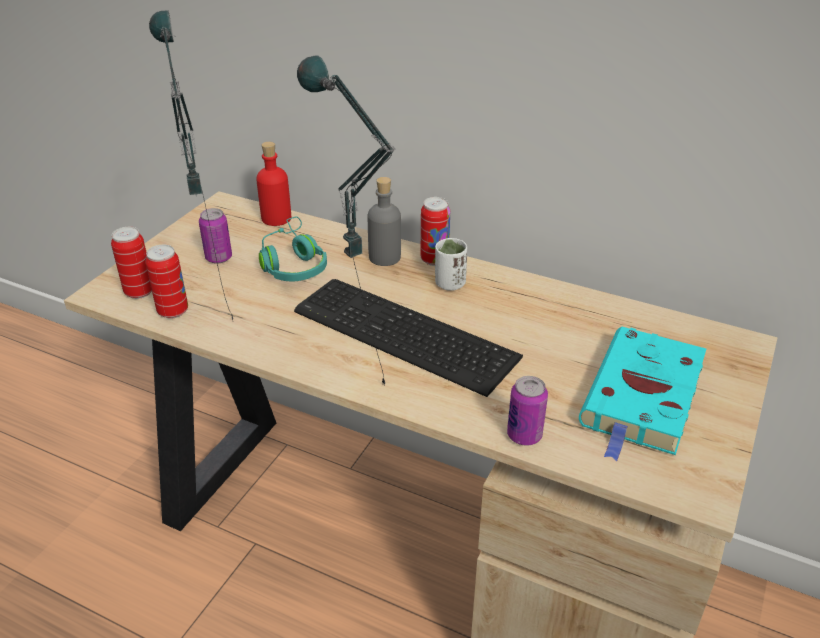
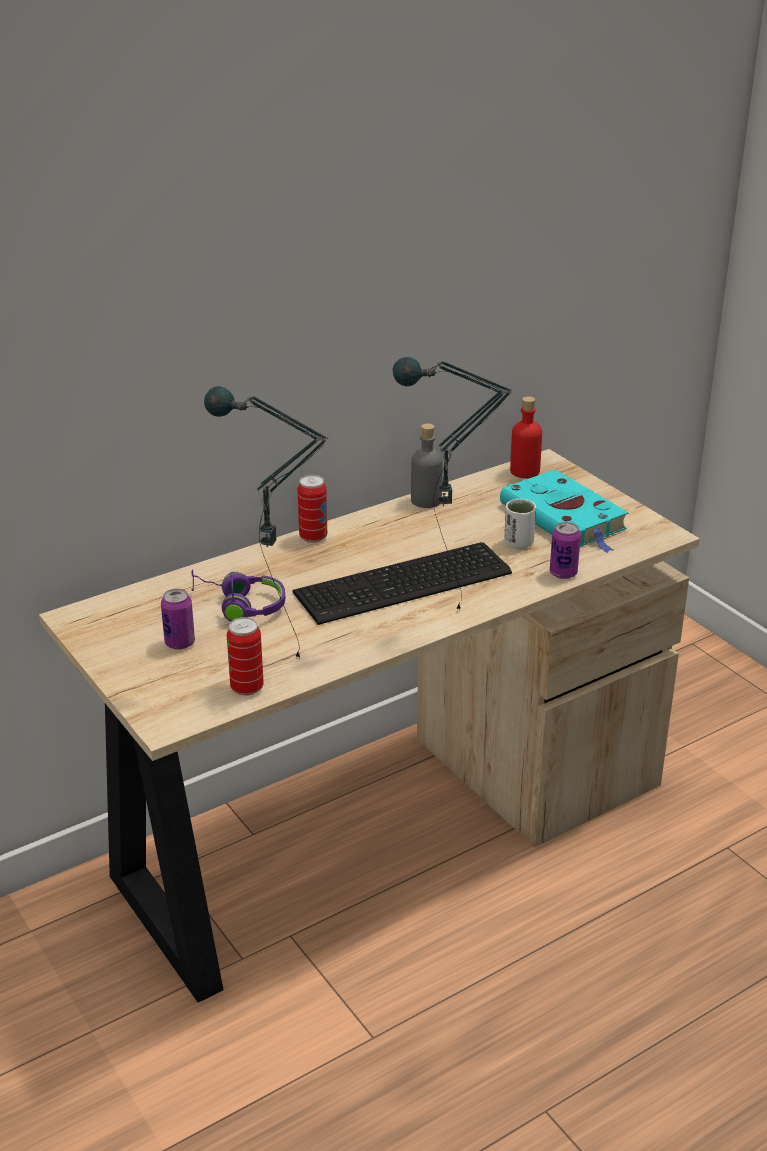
camera: 60 degrees left, 5 degrees down
can [111,227,152,299] -> none
red bottle [256,142,291,226] -> red bottle moved to [510,396,542,478]
turquoise headphones [259,216,327,281] -> purple headphones [191,569,285,622]
grey bottle [368,177,401,266] -> grey bottle moved to [411,423,443,508]
white cup [435,238,467,291] -> white cup moved to [504,499,536,549]

